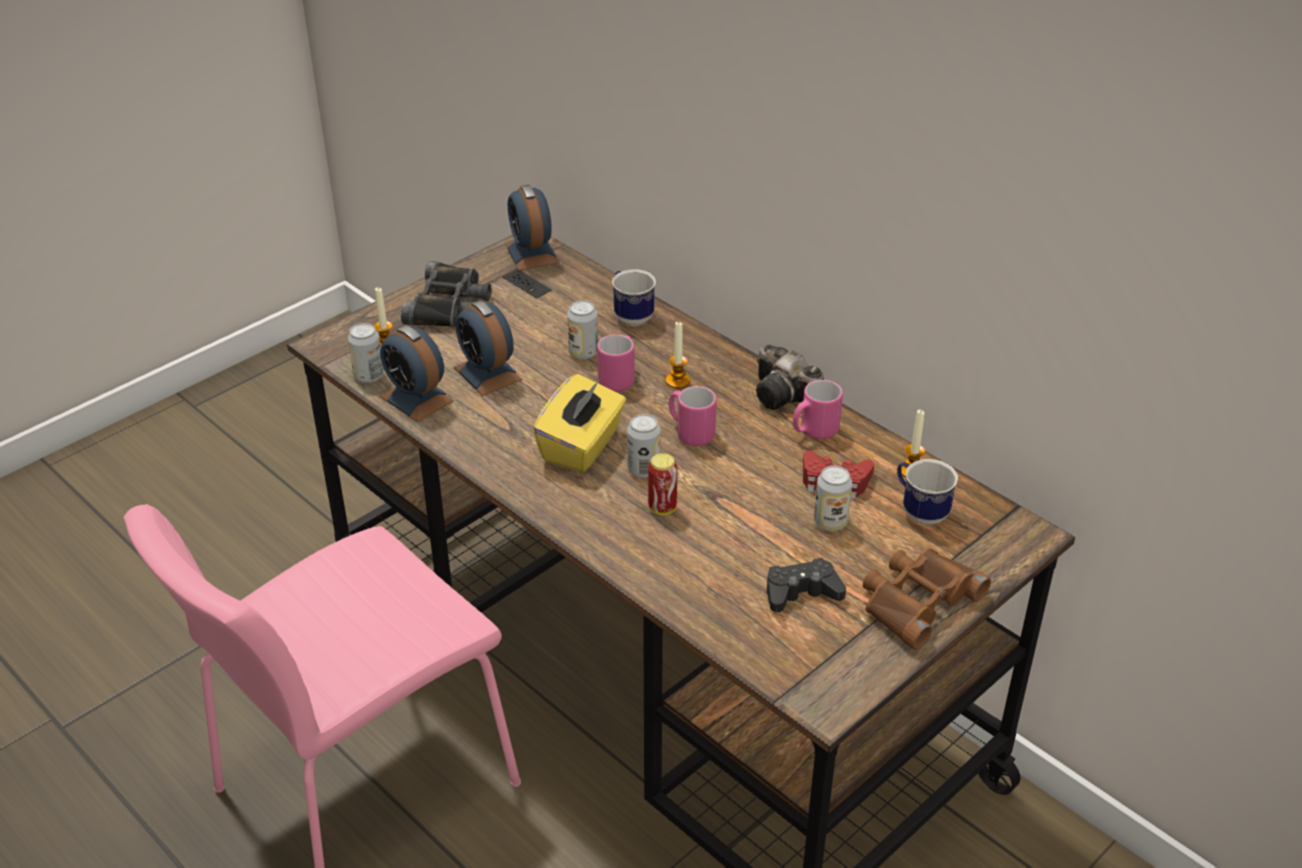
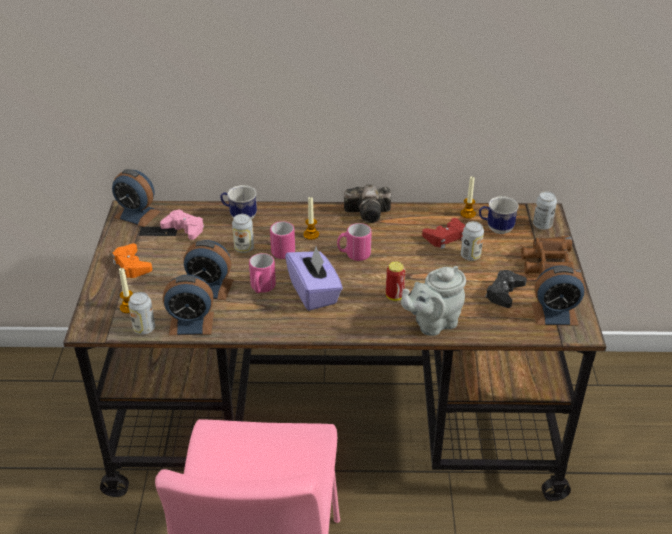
camera: 45 degrees left, 0 degrees up
black binoculars [401,261,491,327] -> orange game controller [112,243,152,278]
yellow tissue box [533,374,626,472] -> purple tissue box [285,247,343,311]
can [627,414,661,478] -> can moved to [533,191,557,230]
pink mug [793,380,843,439] -> pink mug moved to [249,253,276,293]
none -> pink game controller [160,210,204,240]
none -> grey teapot [401,266,466,336]
none -> alarm clock [532,265,585,326]

